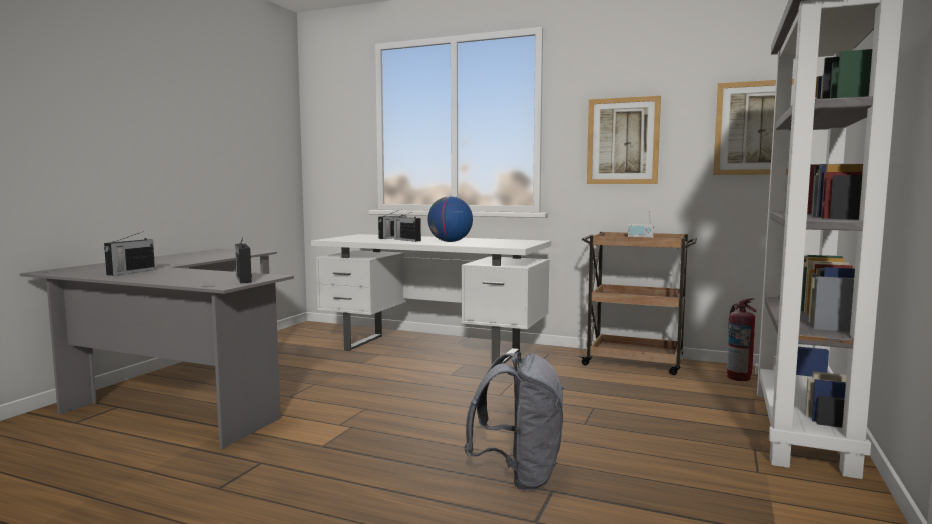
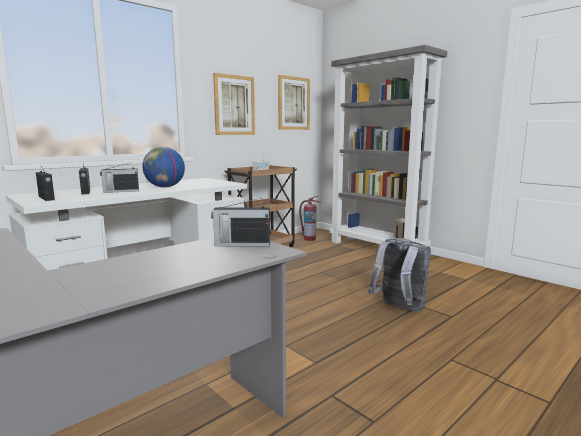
camera: 65 degrees left, 5 degrees up
radio [104,231,155,276] -> radio moved to [36,165,55,201]

